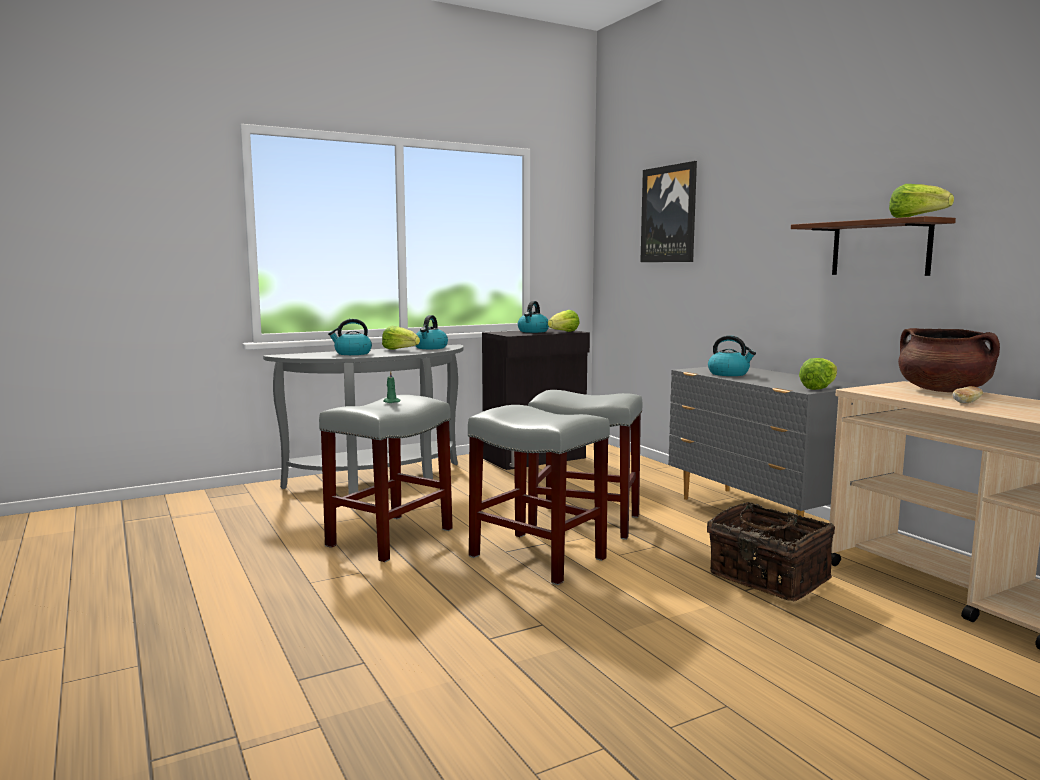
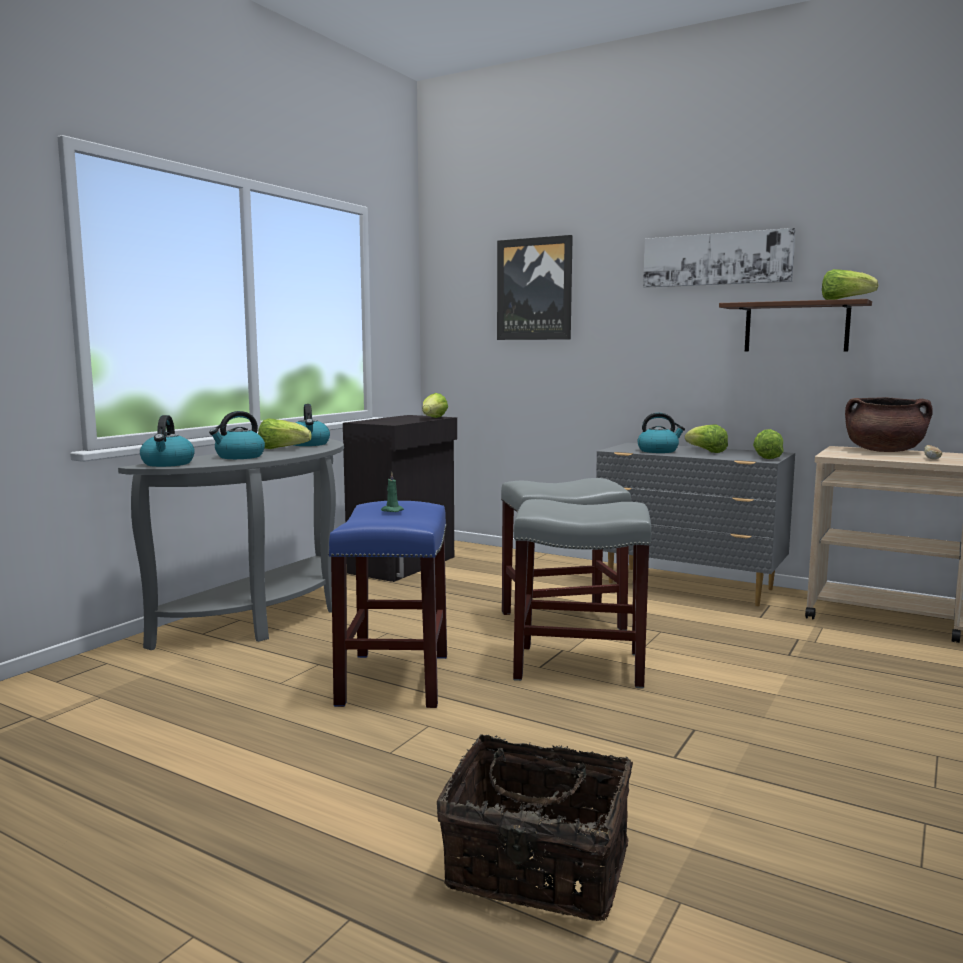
camera: 30 degrees left, 0 degrees up
grey stool [319,395,453,562] -> blue stool [328,501,447,708]
kettle [518,301,549,333] -> kettle moved to [140,415,195,467]
basket [707,502,835,602] -> basket moved to [437,734,633,921]
none -> picture [643,228,795,288]
none -> lettuce [685,425,728,453]

